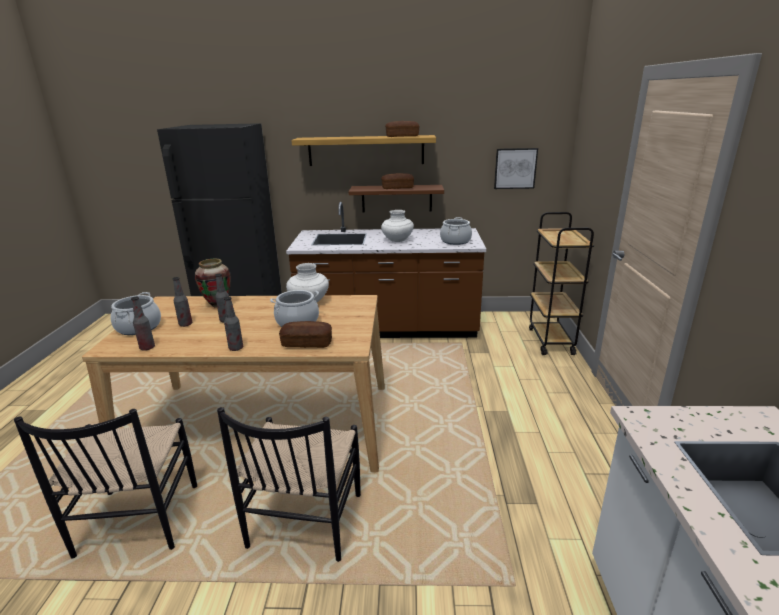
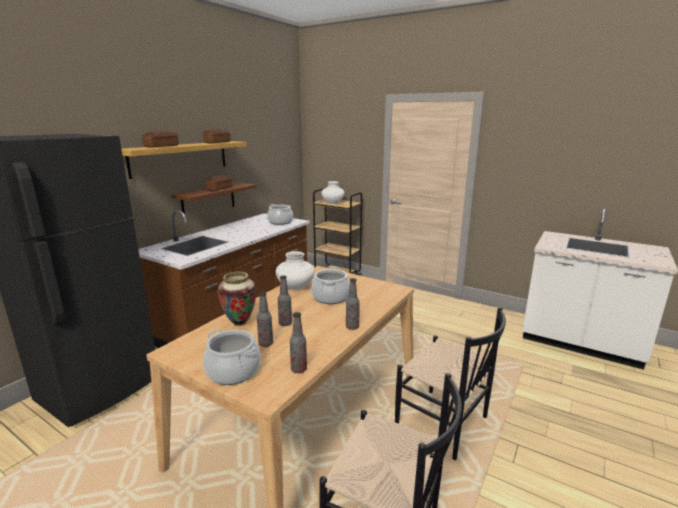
camera: 60 degrees left, 5 degrees down
bread [279,321,332,348] -> bread moved to [142,131,179,148]
white vase [381,210,414,242] -> white vase moved to [321,181,345,204]
picture [494,148,538,189] -> none

